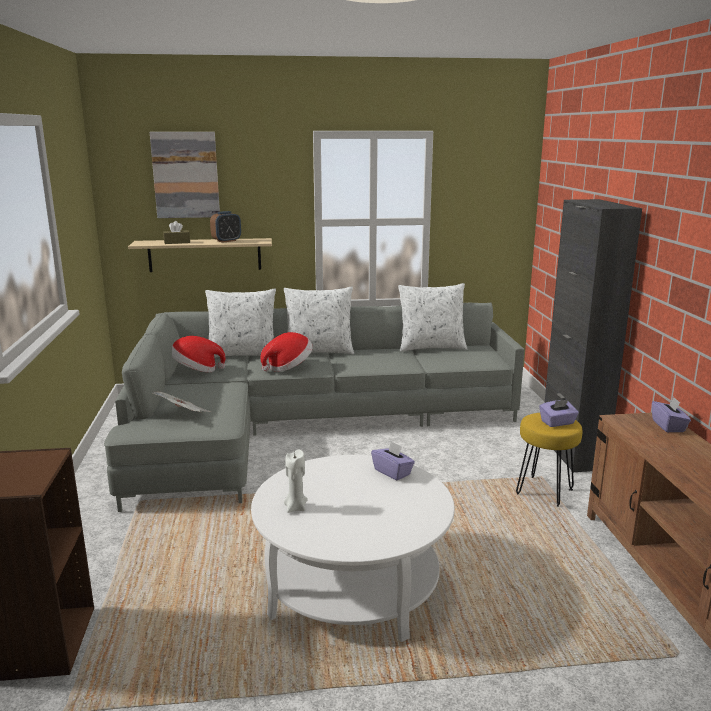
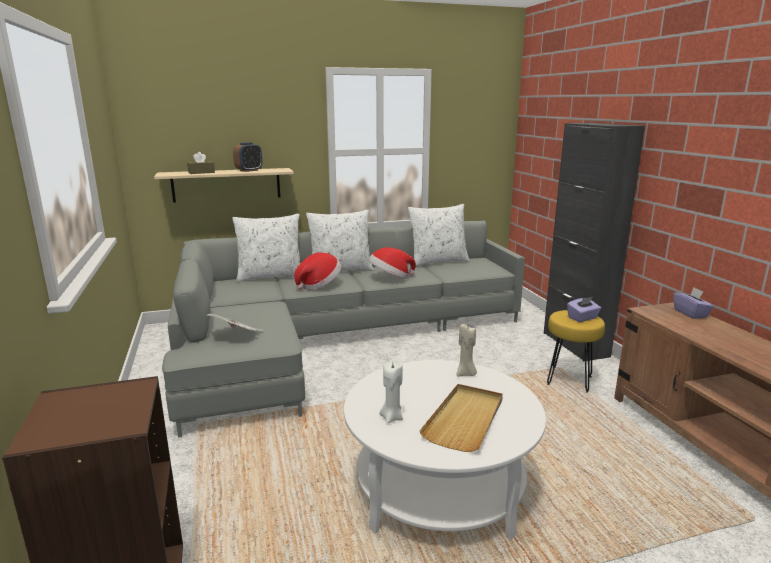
camera: 10 degrees left, 0 degrees up
picture [150,132,220,218] -> none
hat [172,336,226,373] -> hat moved to [368,247,416,279]
purple tissue box [371,441,415,480] -> beige candle [457,324,477,377]
none -> beige tray [420,384,503,452]

